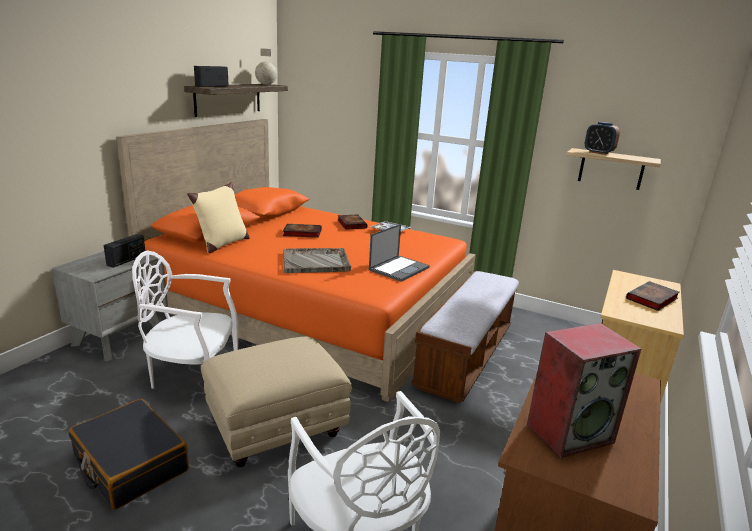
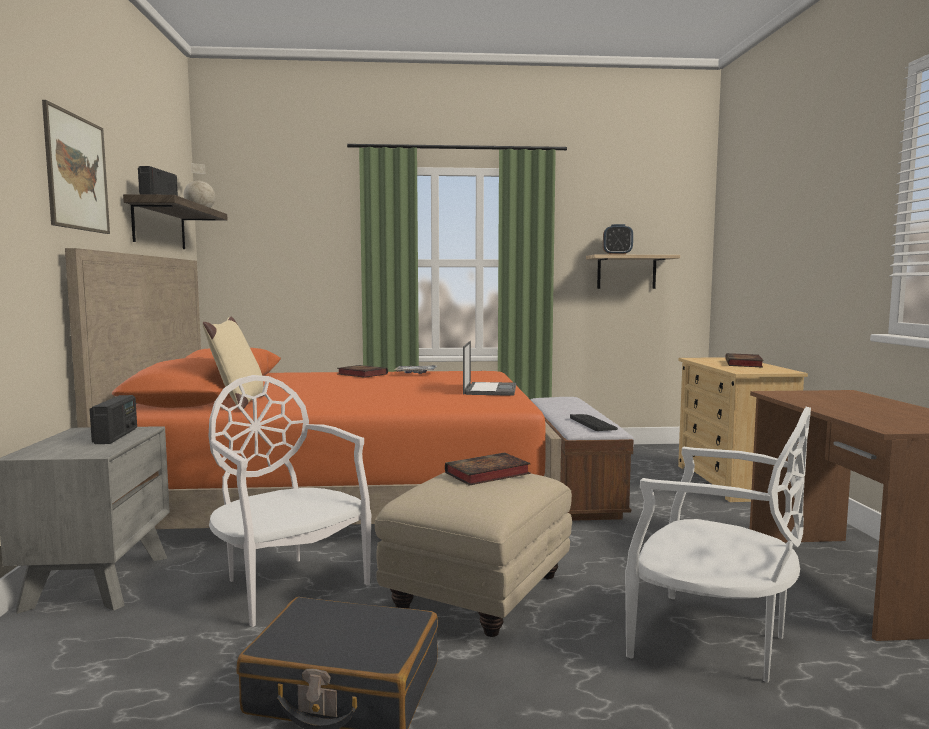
camera: 30 degrees left, 15 degrees down
white chair [132,250,238,389] -> white chair turned 75 degrees clockwise [209,375,371,627]
book [283,224,321,238] -> book moved to [445,453,531,486]
grey tray [283,248,351,273] -> none
speaker [527,323,641,458] -> none
none -> picture [42,100,110,234]
none -> keyboard [570,414,618,431]

